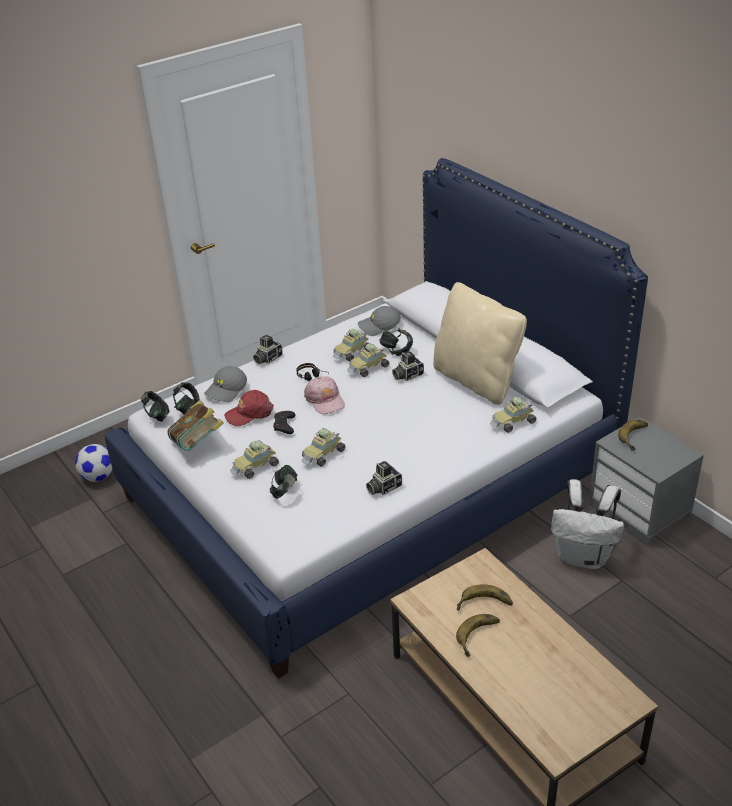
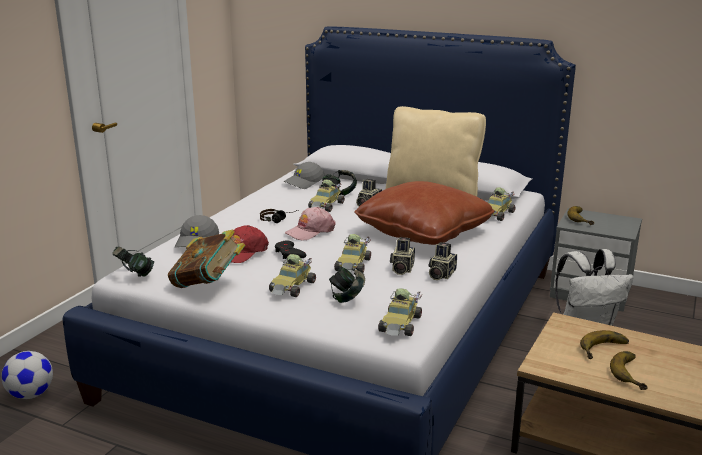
camera: 30 degrees left, 15 degrees down
headphones [173,382,200,415] -> none
camera [253,335,283,364] -> camera moved to [390,237,415,275]
pink cap [304,377,345,414] -> pink cap turned 105 degrees clockwise [285,207,335,241]
toy car [333,329,370,362] -> toy car moved to [378,288,422,336]
none -> brown pillow [354,181,495,245]

